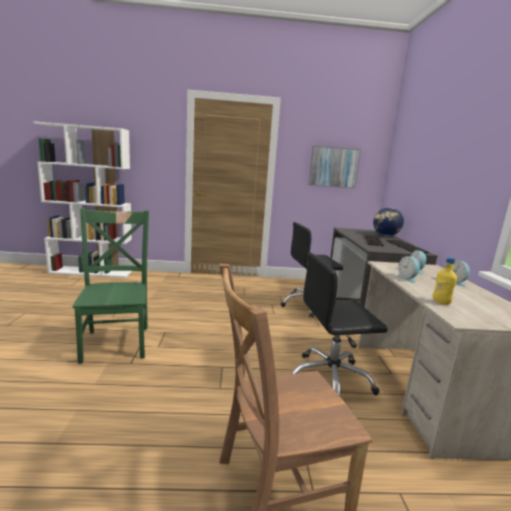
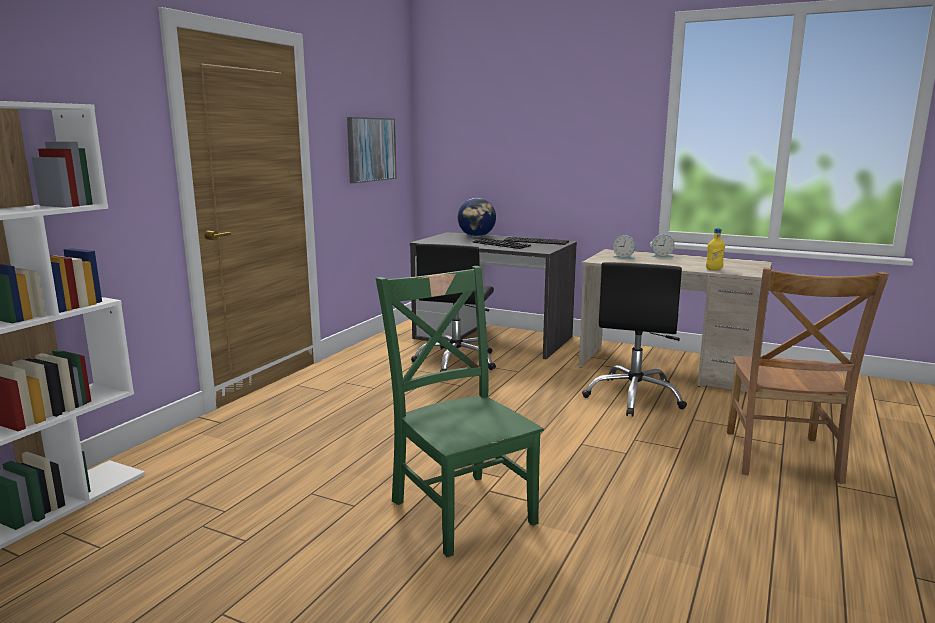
camera: 60 degrees left, 0 degrees up
green chair [72,208,149,364] -> green chair turned 45 degrees clockwise [376,266,544,557]
alarm clock [397,256,421,282] -> none

